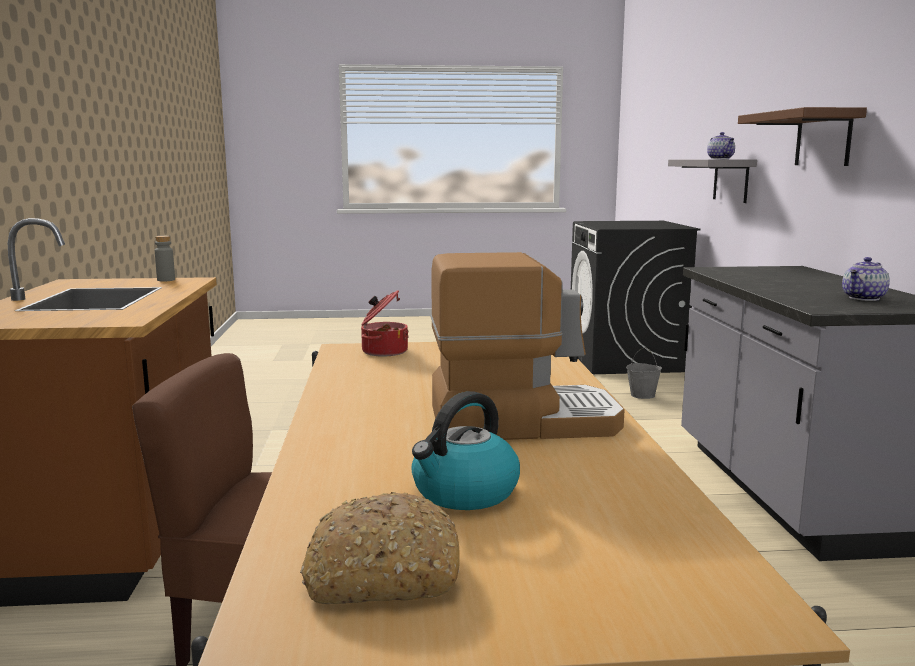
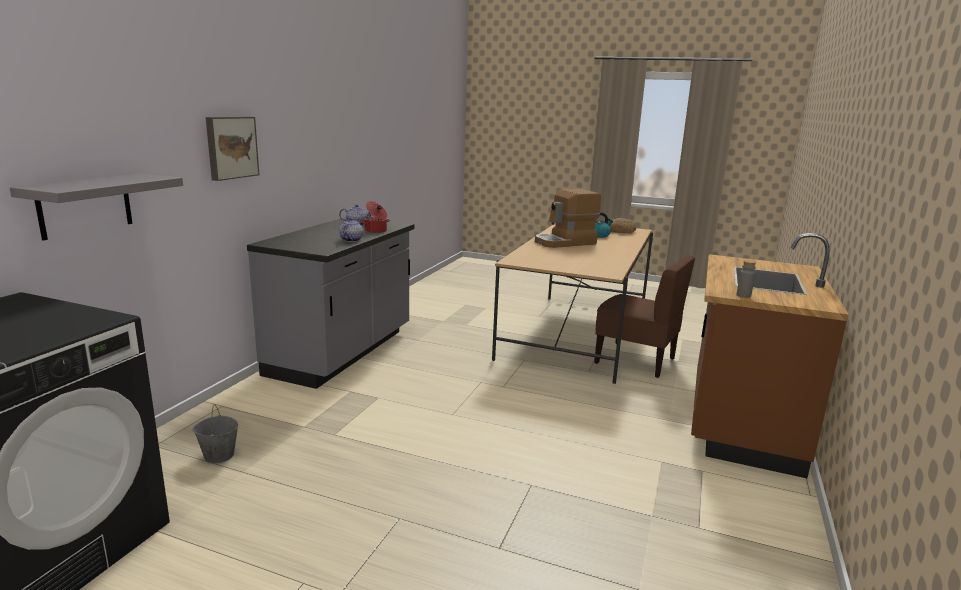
camera: 155 degrees left, 5 degrees up
cooking pot [361,290,409,357] -> cooking pot moved to [361,201,390,233]
coffee machine [431,252,625,440] -> coffee machine turned 45 degrees counterclockwise [535,189,601,248]
teapot [707,132,735,159] -> teapot moved to [339,218,363,242]
brown shelf [738,107,867,166] -> picture [206,117,259,181]

